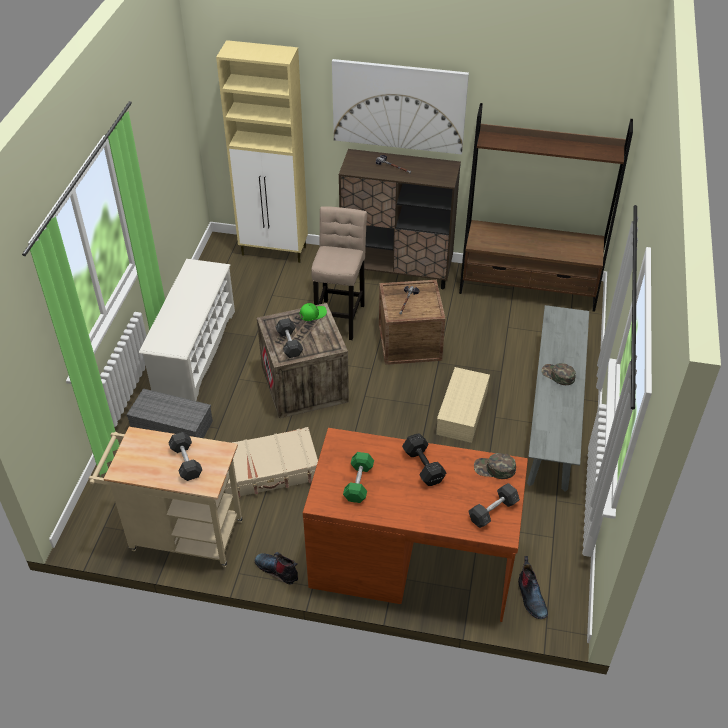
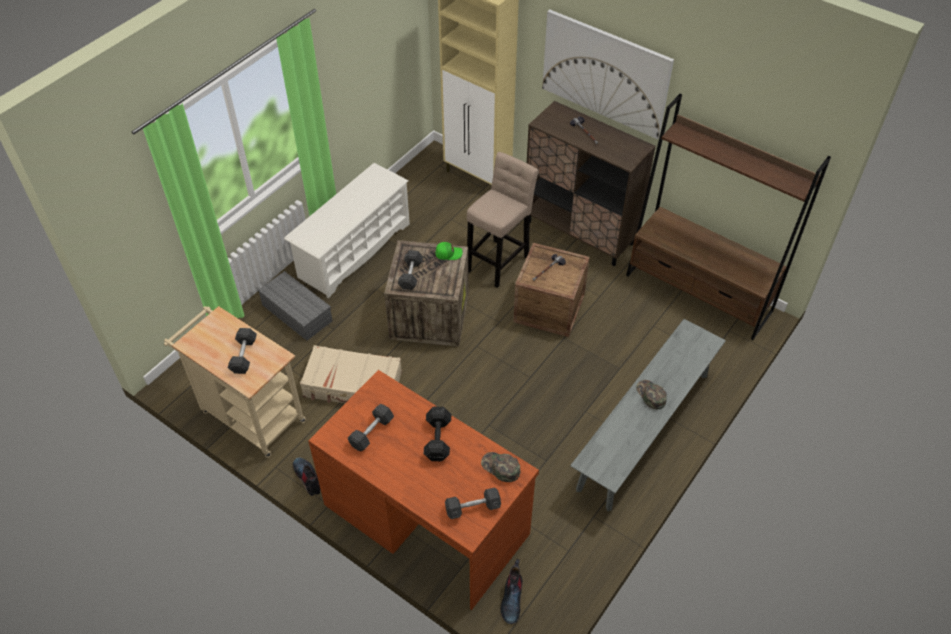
camera: 25 degrees right, 5 degrees up
green dumbbell [343,452,374,503] -> grey dumbbell [348,404,394,451]
beige storage box [436,367,490,443] -> none

